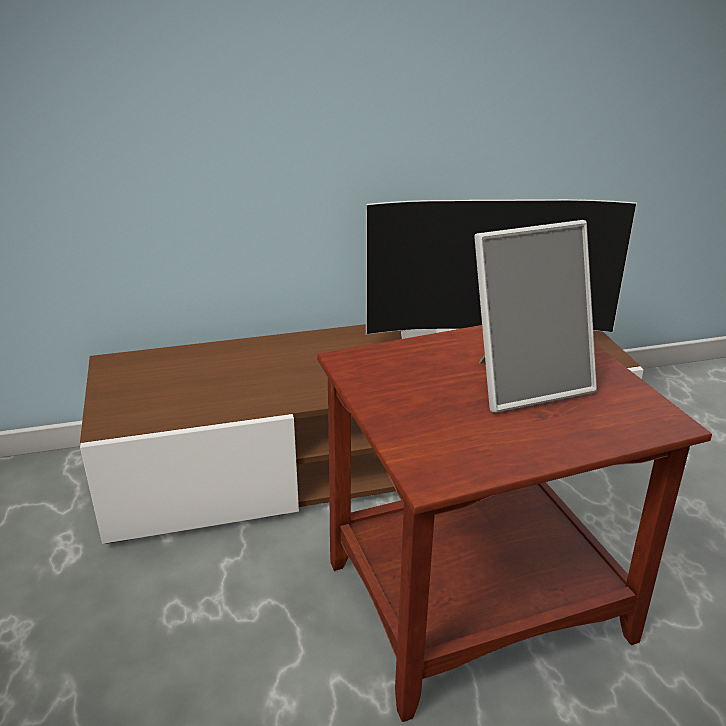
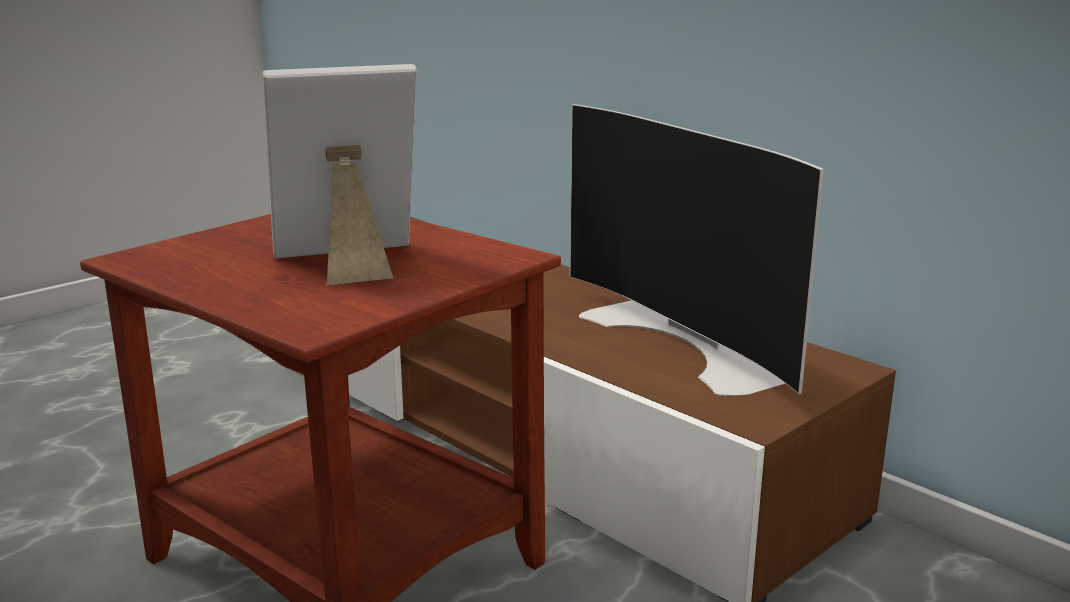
camera: 60 degrees right, 10 degrees down
picture frame [474,220,597,413] -> picture frame turned 120 degrees clockwise [262,64,417,286]

